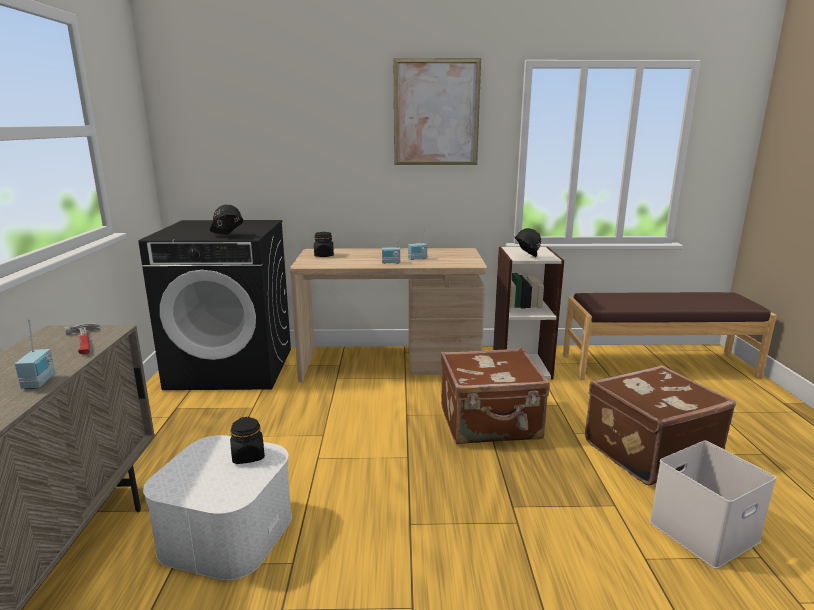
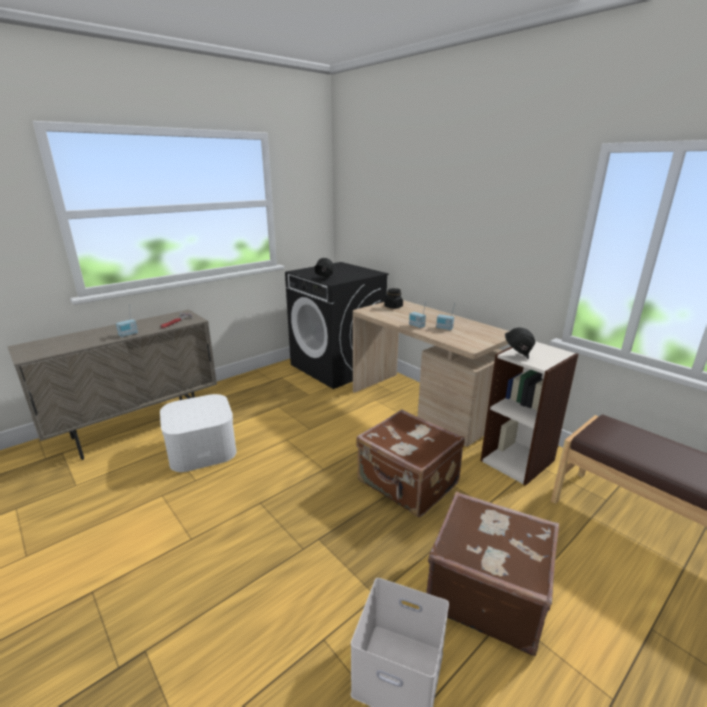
camera: 50 degrees right, 5 degrees up
black jar [230,416,265,464] -> none
picture [394,58,481,165] -> none

